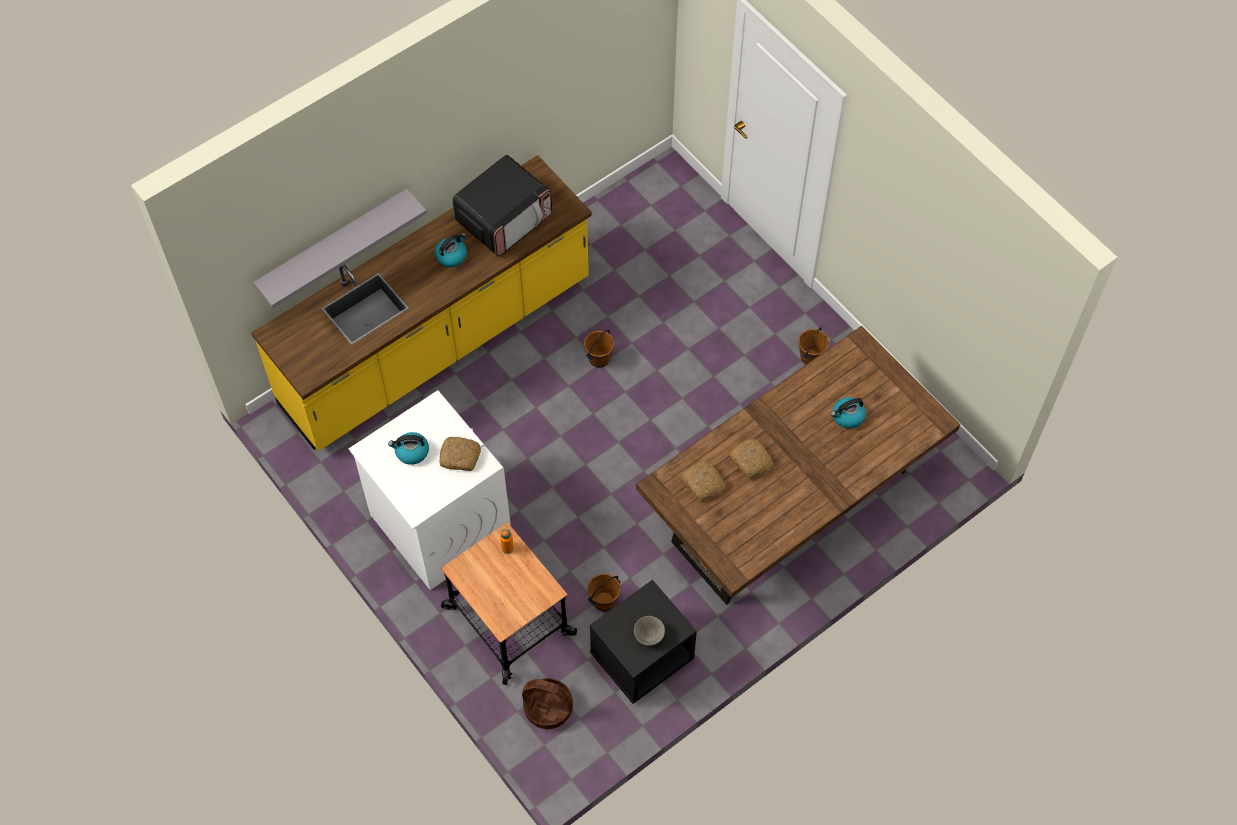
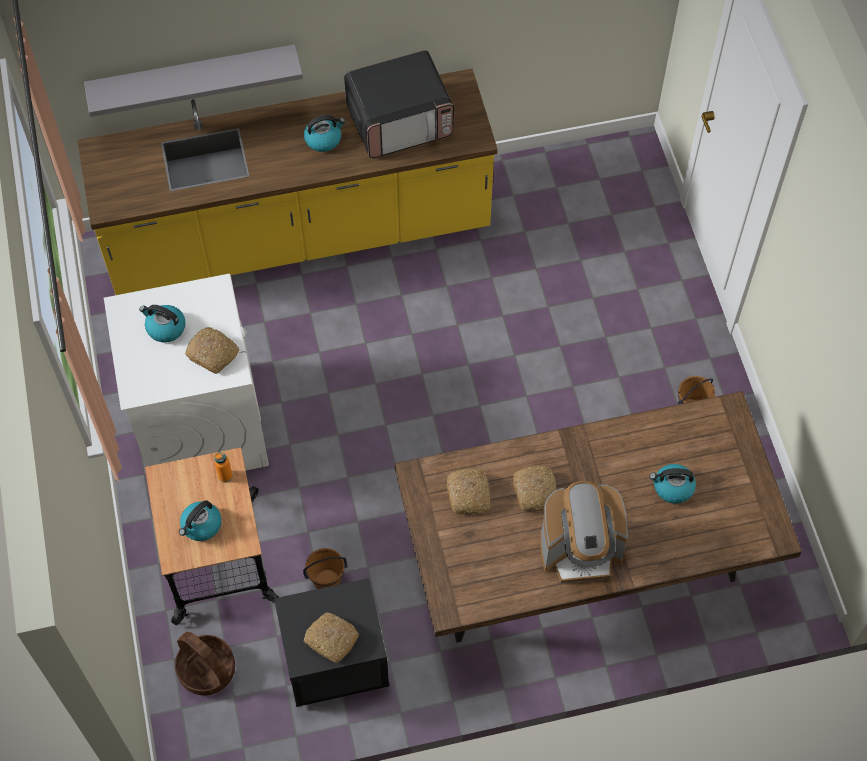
camera: 25 degrees right, 0 degrees up
brown bucket [584,330,614,368] -> none
grey bowl [634,616,665,645] -> bread [304,613,359,663]
none -> kettle [179,500,222,541]
none -> coffee machine [540,481,628,583]

